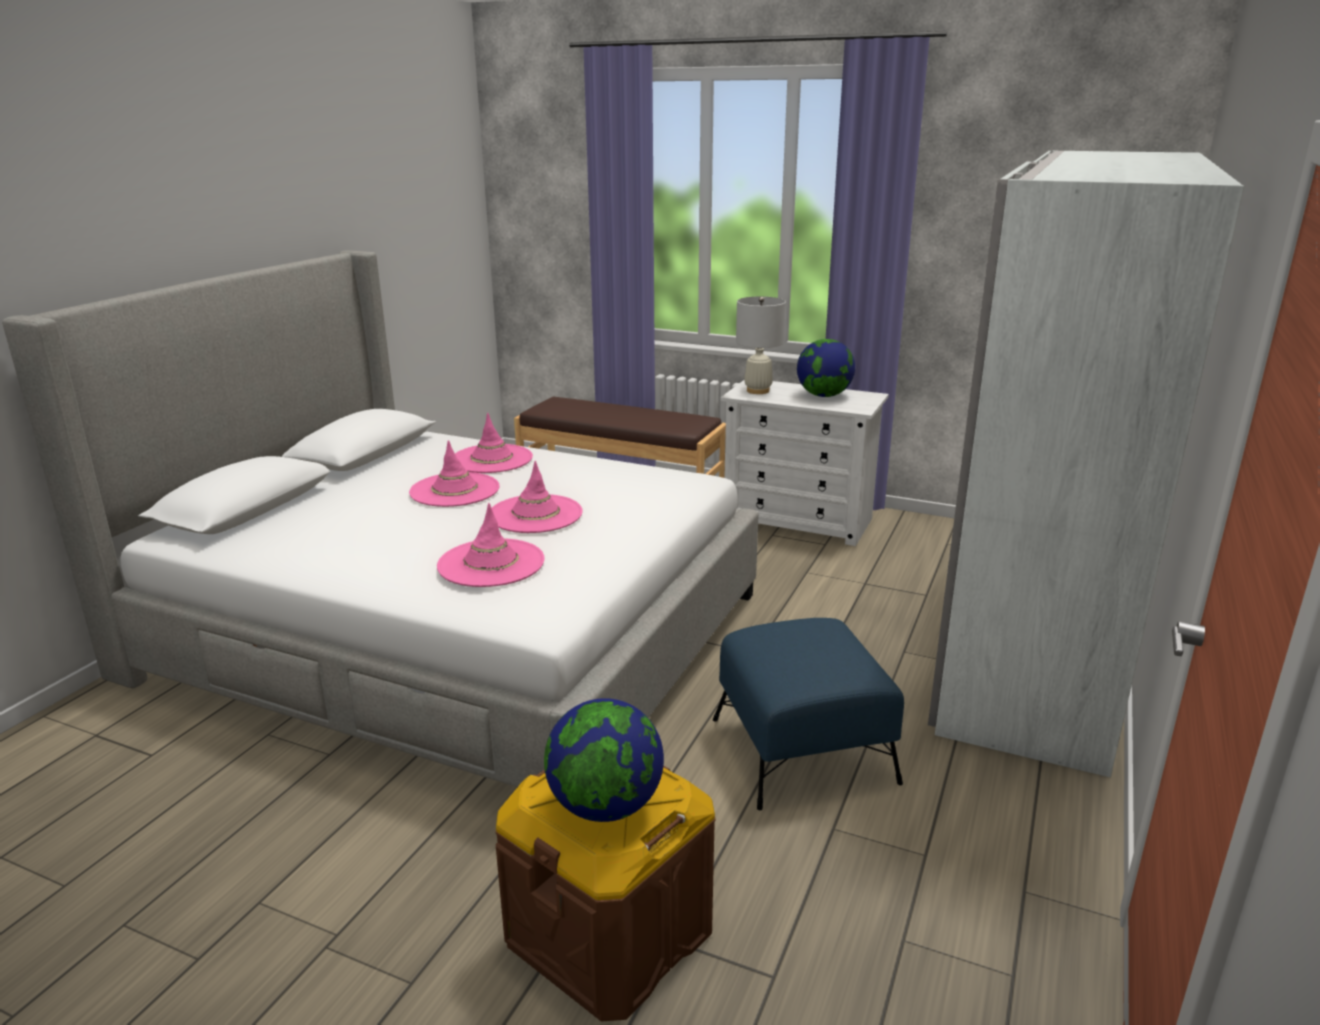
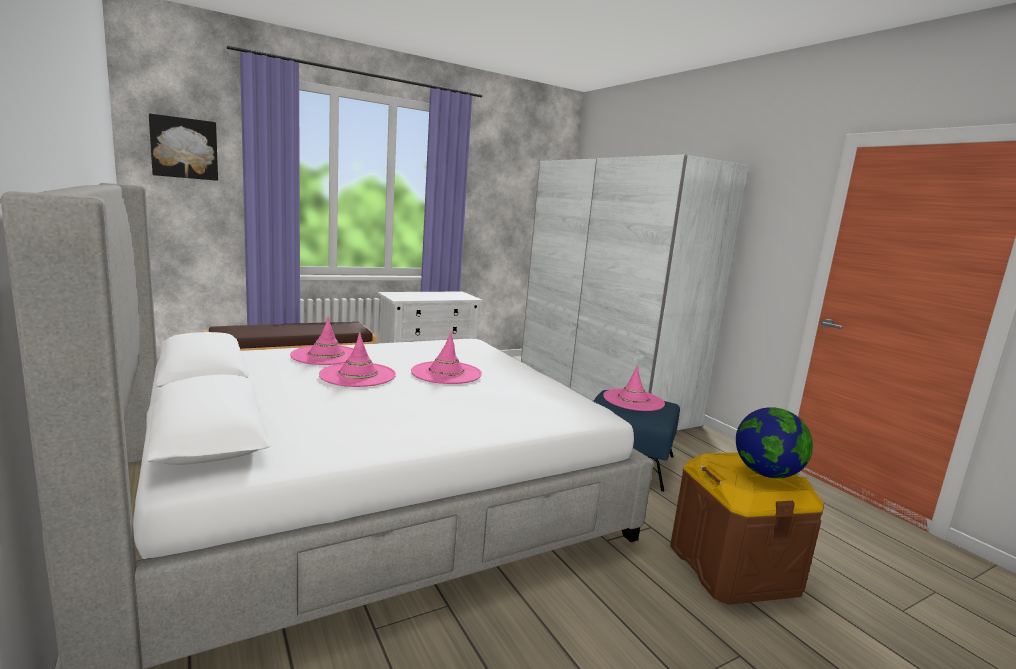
camera: 55 degrees left, 10 degrees down
pink hat [437,503,545,587] -> pink hat moved to [603,365,665,411]
white table lamp [736,296,786,394] -> none
globe [797,339,855,397] -> none
none -> picture [149,114,218,181]

